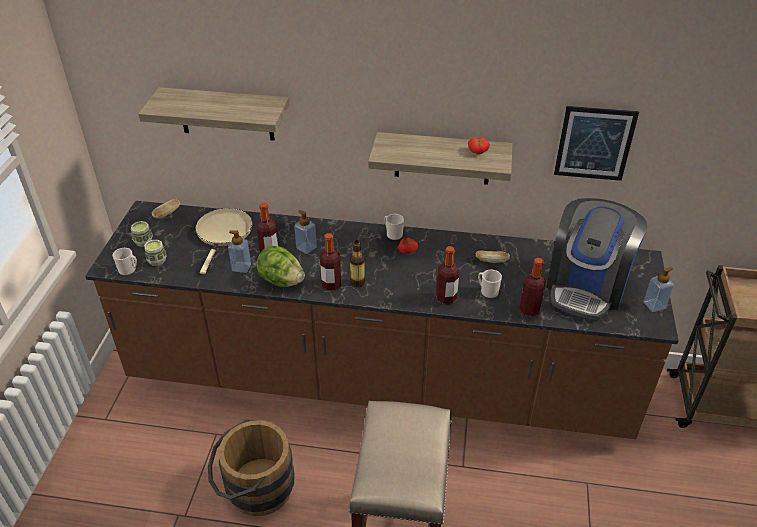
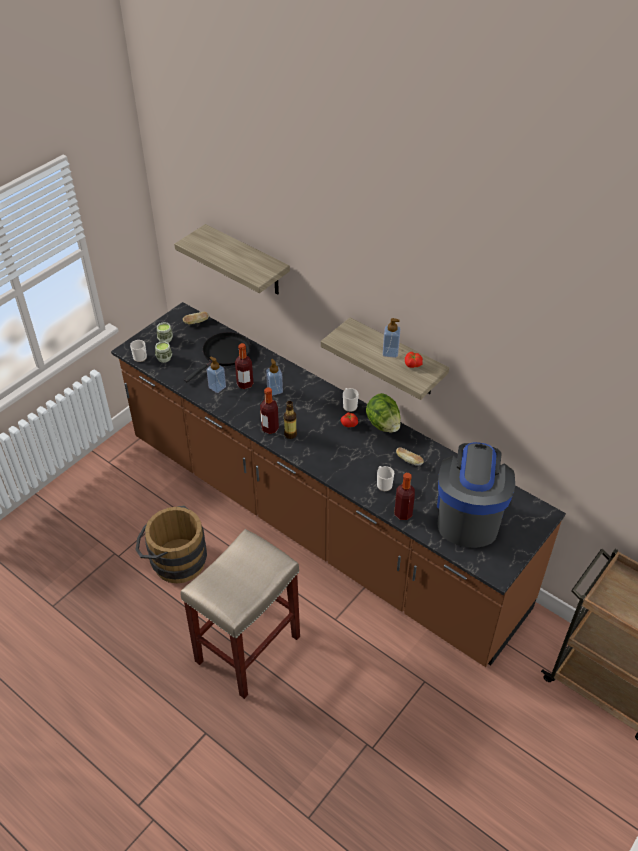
camera: 30 degrees right, 5 degrees up
beige frying pan [195,208,252,274] -> black frying pan [184,332,251,382]
lettuce [257,246,305,287] -> lettuce moved to [366,393,401,433]
bottle [436,246,459,305] -> none
coffee machine [546,198,647,320] -> coffee machine turned 135 degrees clockwise [437,442,515,548]
picture [554,106,639,181] -> none
soap dispenser [643,267,674,312] -> soap dispenser moved to [383,318,401,358]

